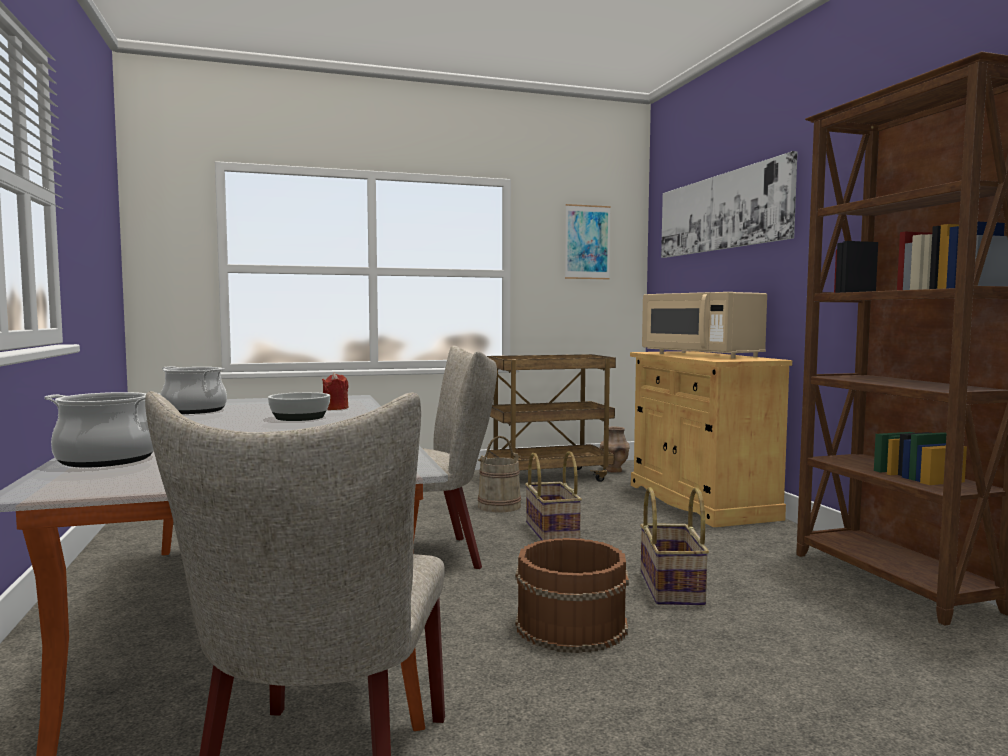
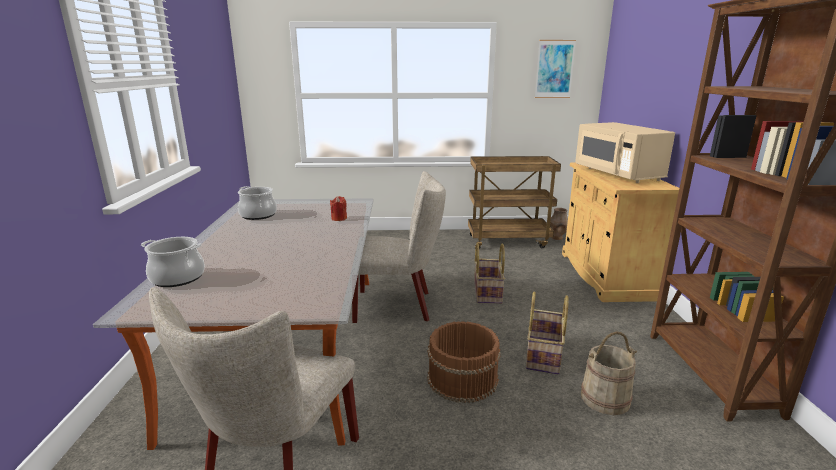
camera: 15 degrees right, 15 degrees up
bowl [268,392,330,421] -> none
beige bucket [478,436,521,512] -> beige bucket moved to [581,331,637,415]
picture [661,151,798,258] -> none

